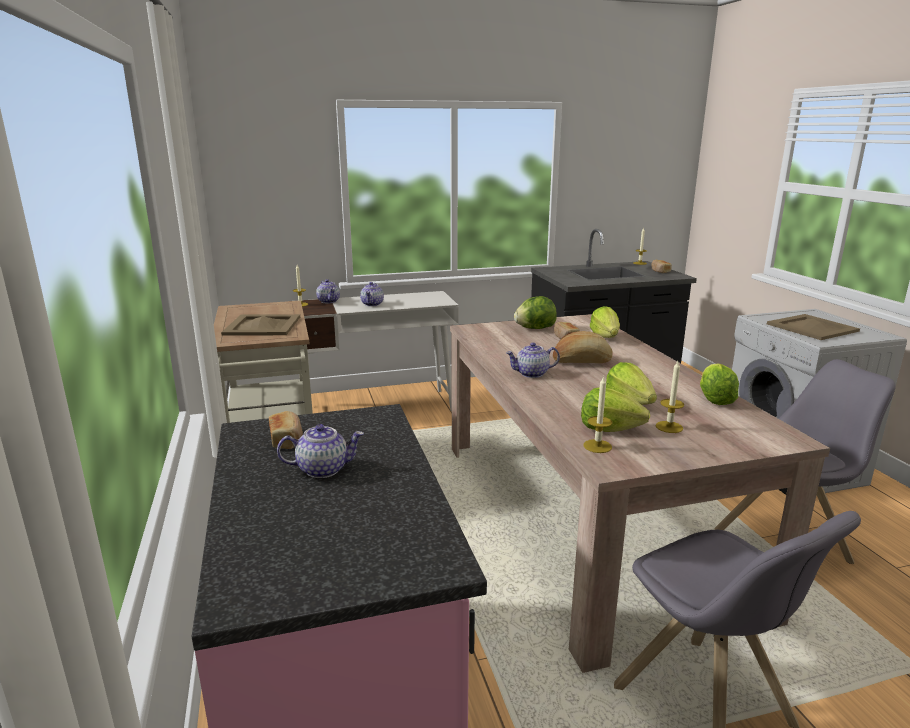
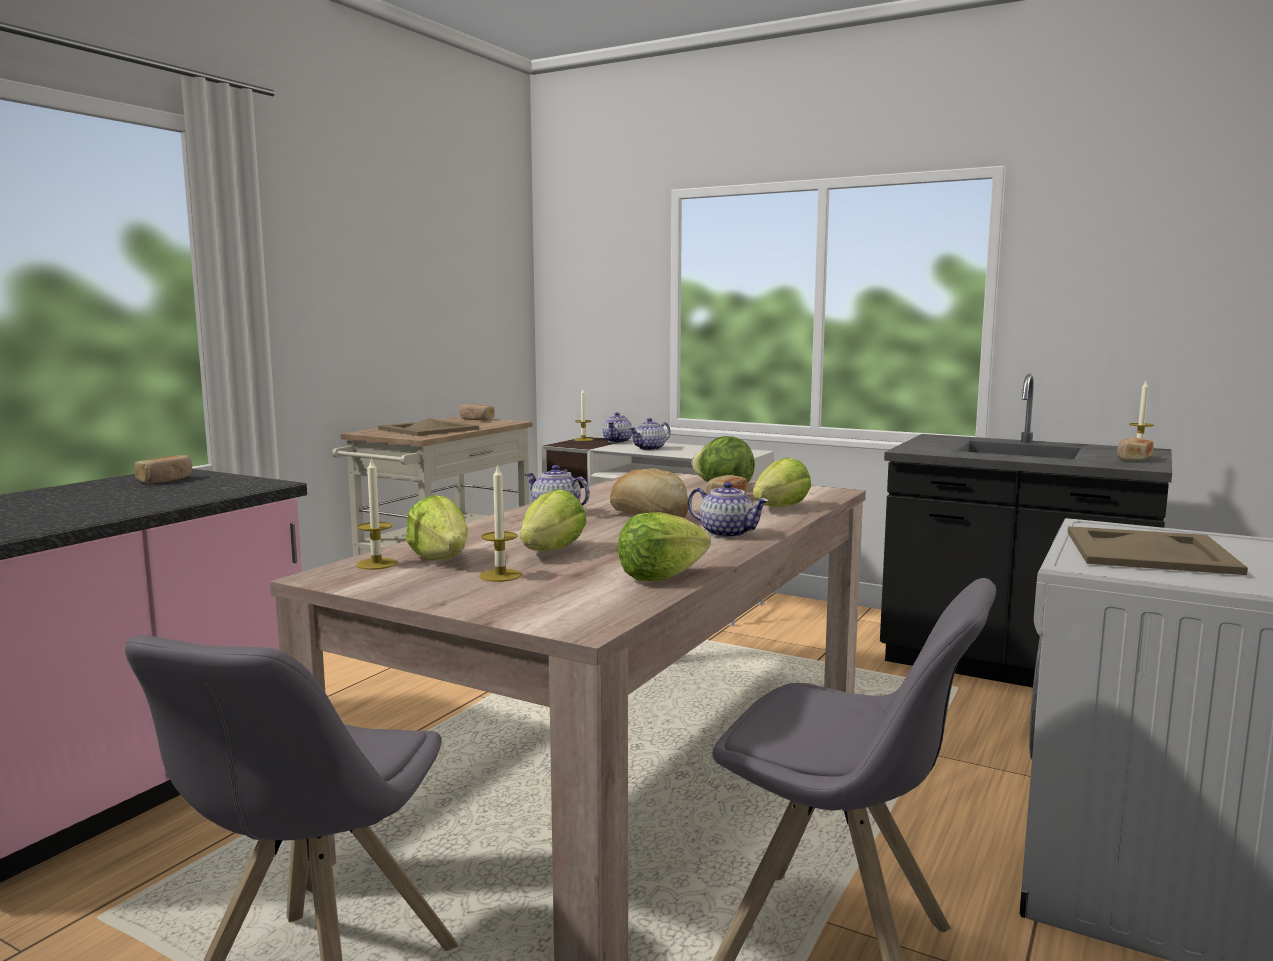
camera: 45 degrees right, 10 degrees down
teapot [277,424,364,478] -> teapot moved to [688,482,769,538]
none -> bread [460,404,495,420]

